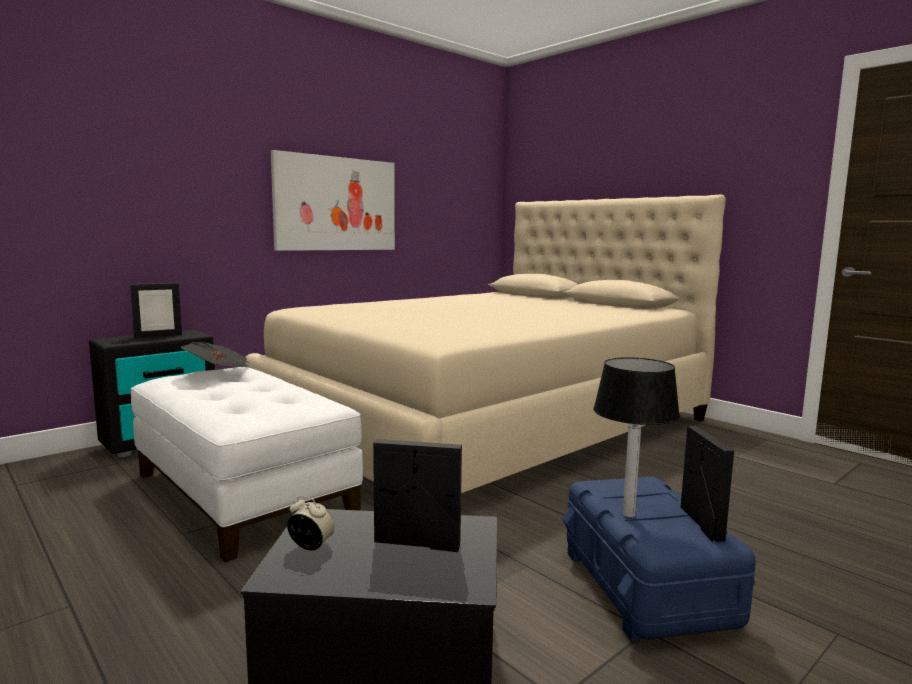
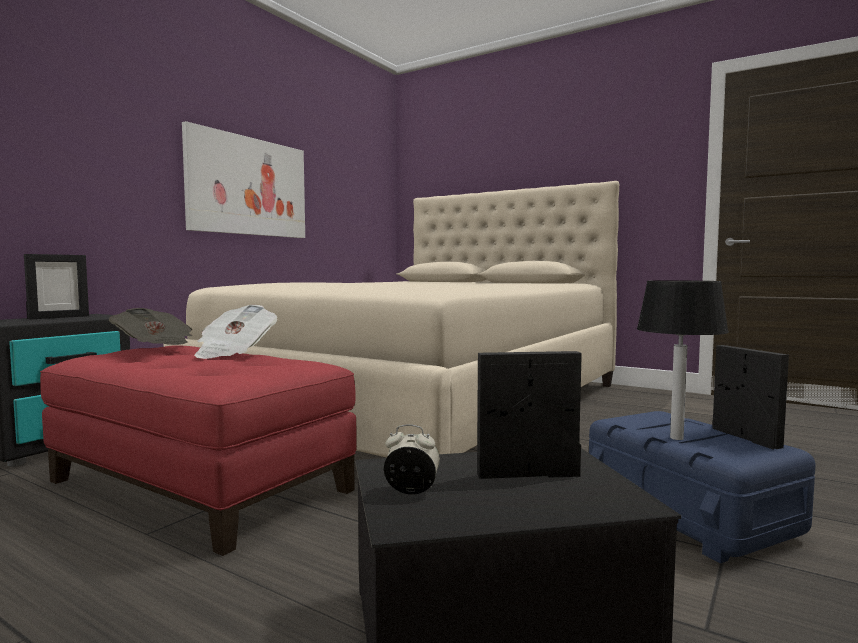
camera: 15 degrees left, 5 degrees down
white ottoman [131,367,363,562] -> red ottoman [40,345,357,556]
none -> newspaper [194,305,277,359]

